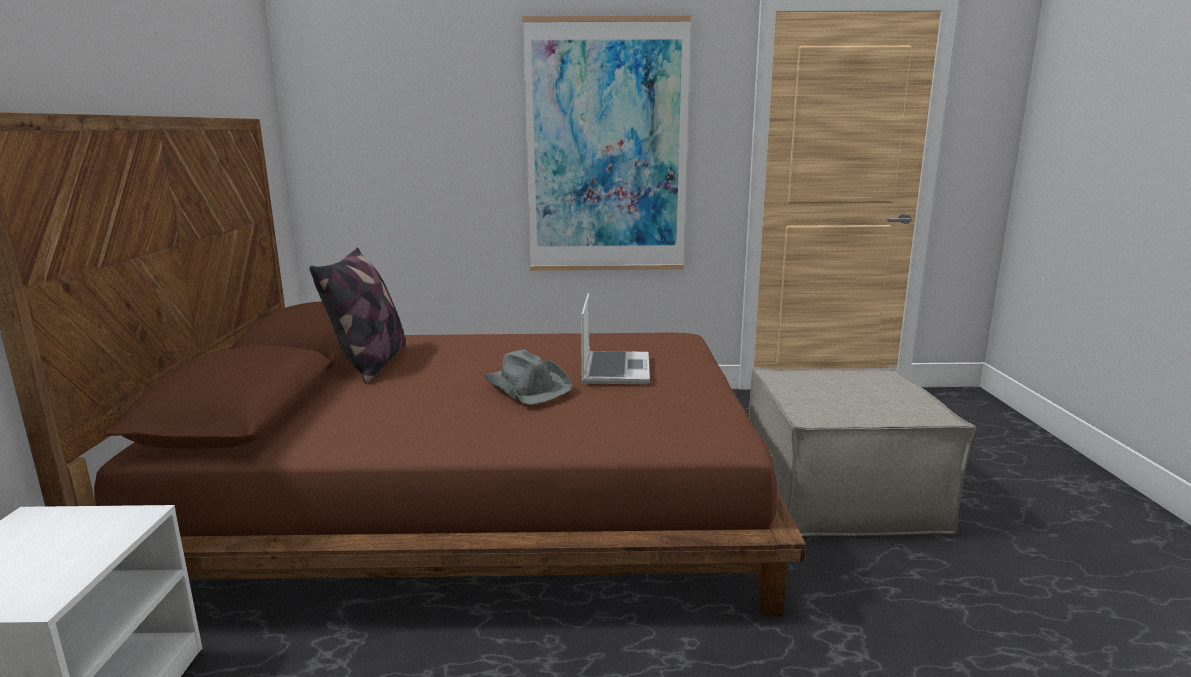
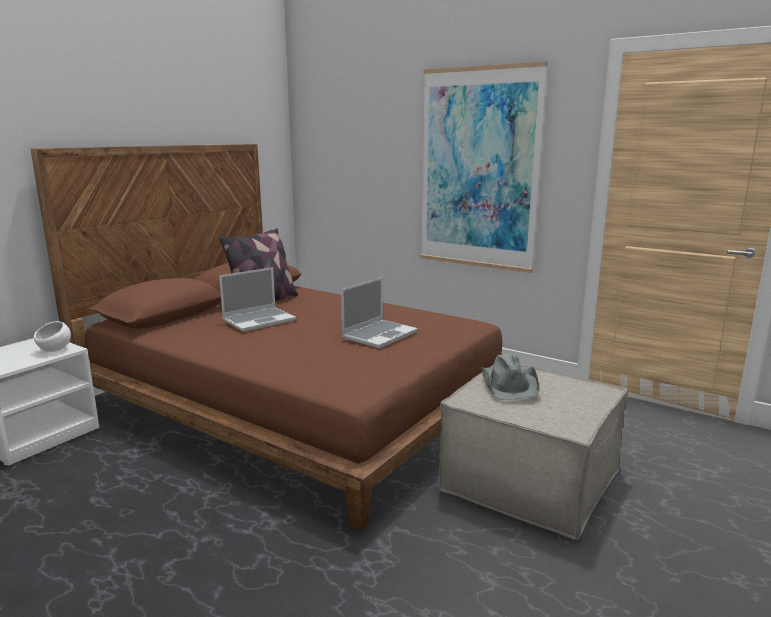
camera: 35 degrees right, 0 degrees up
grey hat [484,350,572,405] -> grey hat moved to [481,354,540,400]
none -> white bowl [34,321,71,352]
none -> laptop [219,267,296,332]

